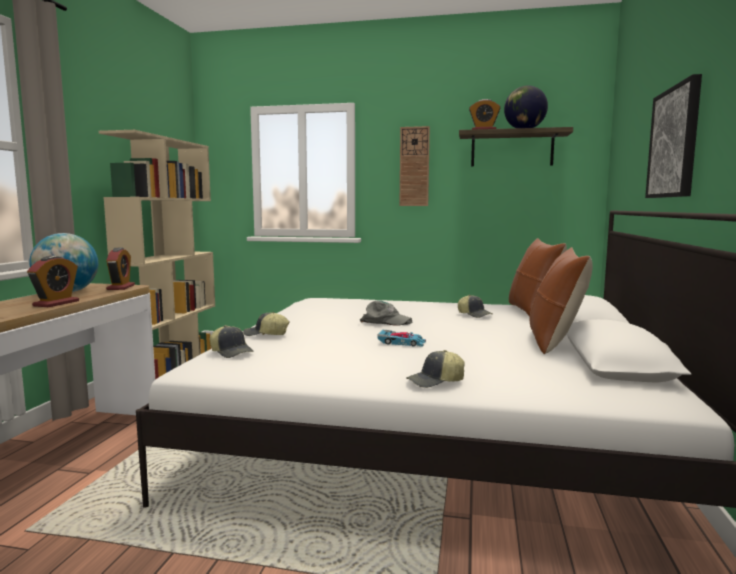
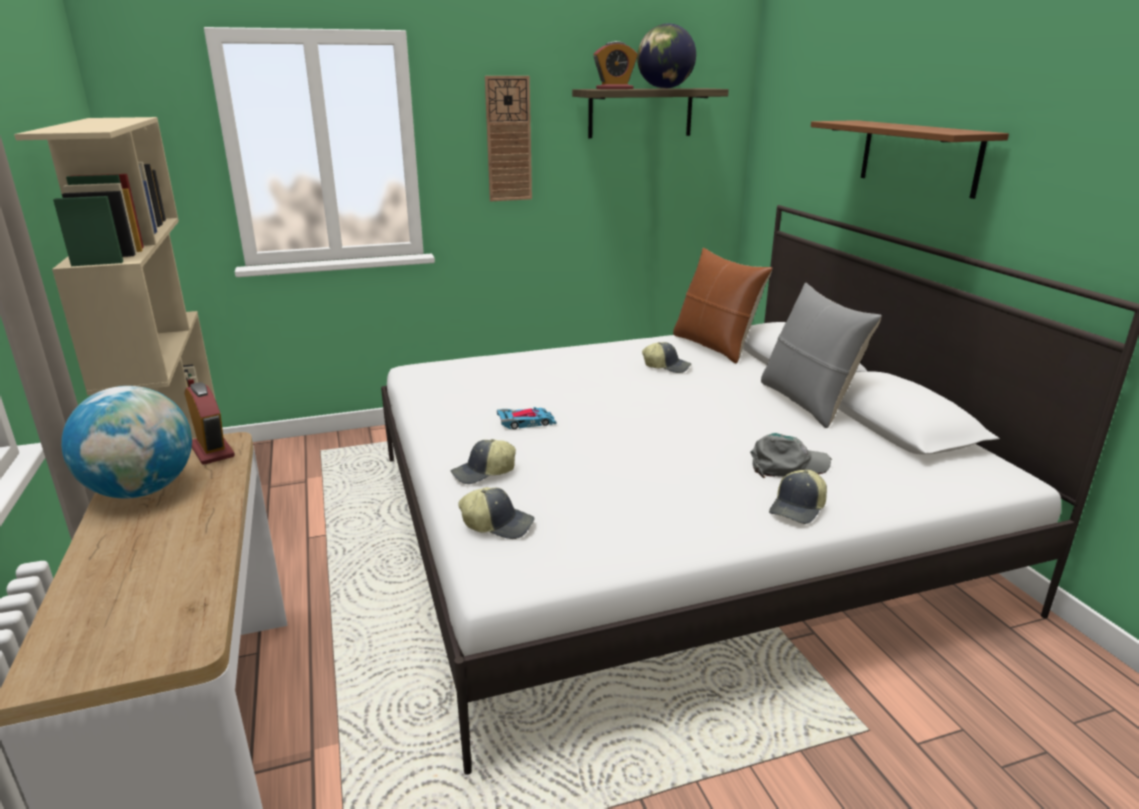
camera: 30 degrees left, 15 degrees up
alarm clock [27,256,79,307] -> none
grey cap [360,301,413,326] -> grey cap moved to [750,433,832,478]
toy car [378,330,426,347] -> toy car moved to [497,407,557,429]
brown pillow [529,247,593,354] -> grey pillow [761,283,882,428]
picture [645,74,702,198] -> brown shelf [811,120,1009,199]

